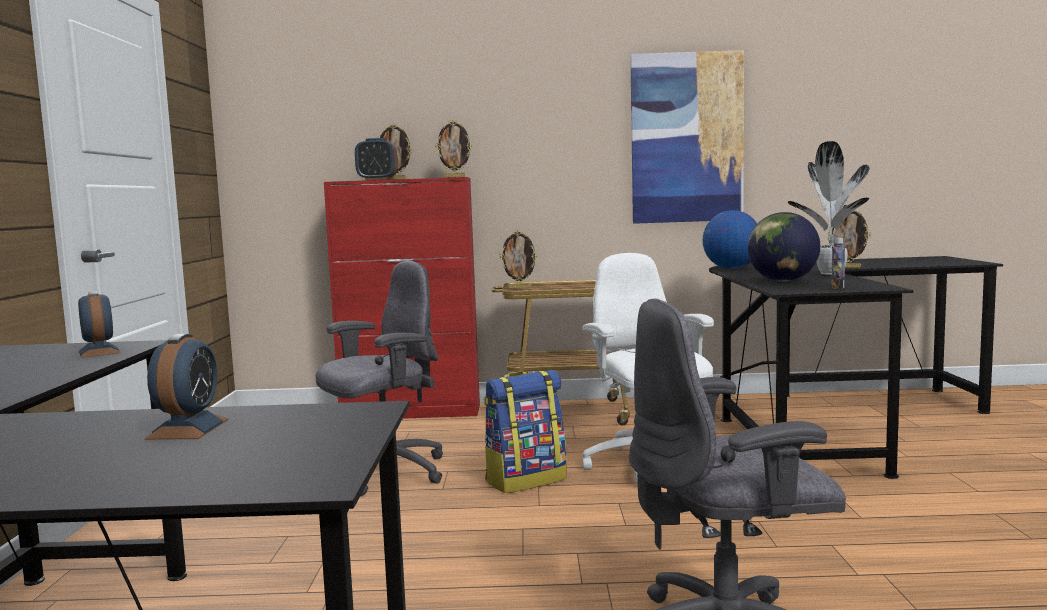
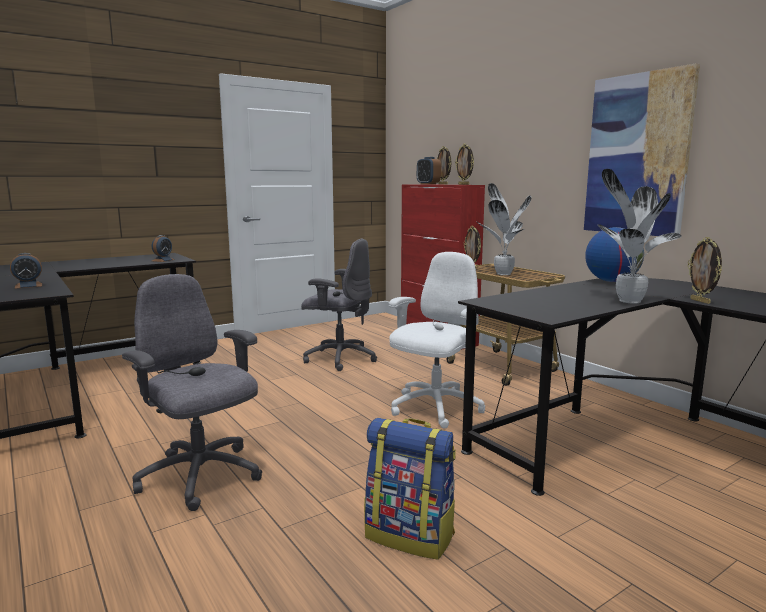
camera: 55 degrees right, 5 degrees up
backpack [484,370,567,493] -> backpack moved to [364,418,456,560]
globe [748,212,820,282] -> none
bottle [831,238,845,289] -> none
none -> potted plant [477,183,531,275]

